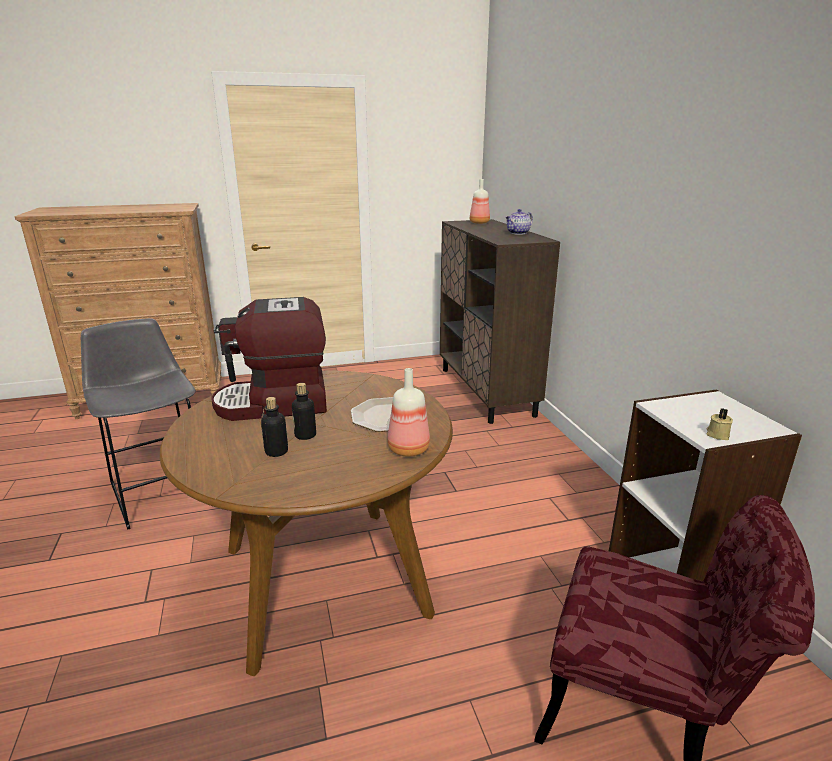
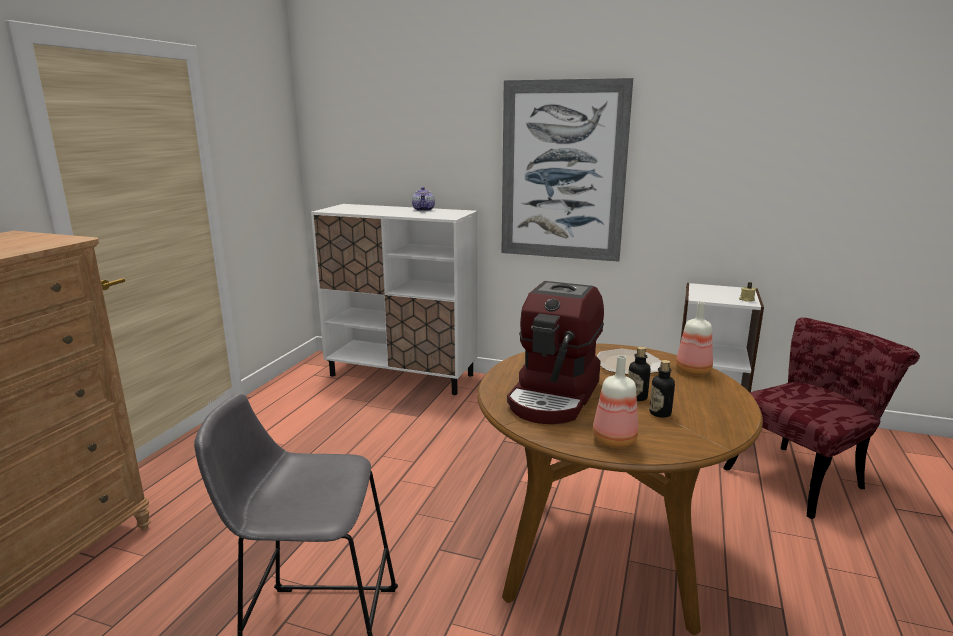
camera: 55 degrees left, 5 degrees down
brown cabinet [440,219,560,424] -> white cabinet [311,204,478,395]
bottle [470,179,490,224] -> bottle moved to [593,355,638,448]
none -> picture [501,78,633,262]

